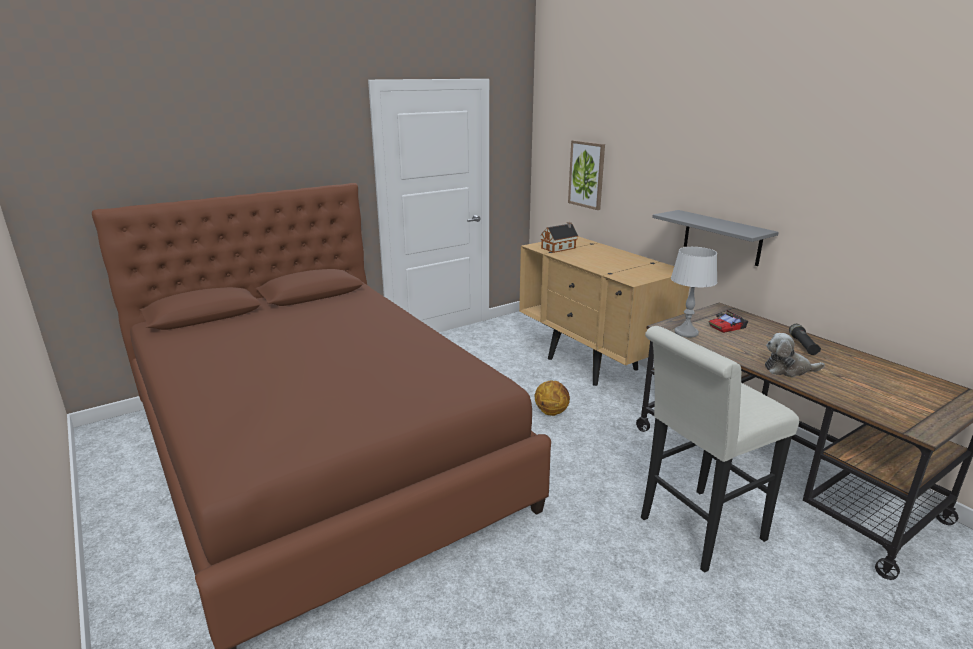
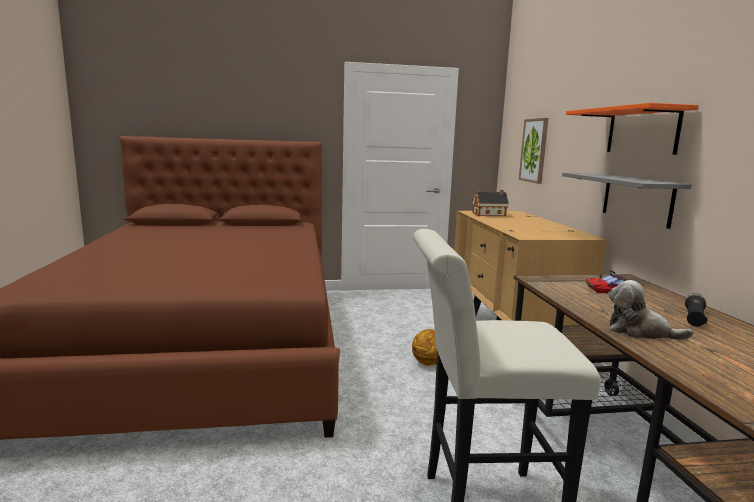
camera: 25 degrees right, 10 degrees down
grey table lamp [671,247,717,338] -> none
none -> orange shelf [566,103,699,155]

